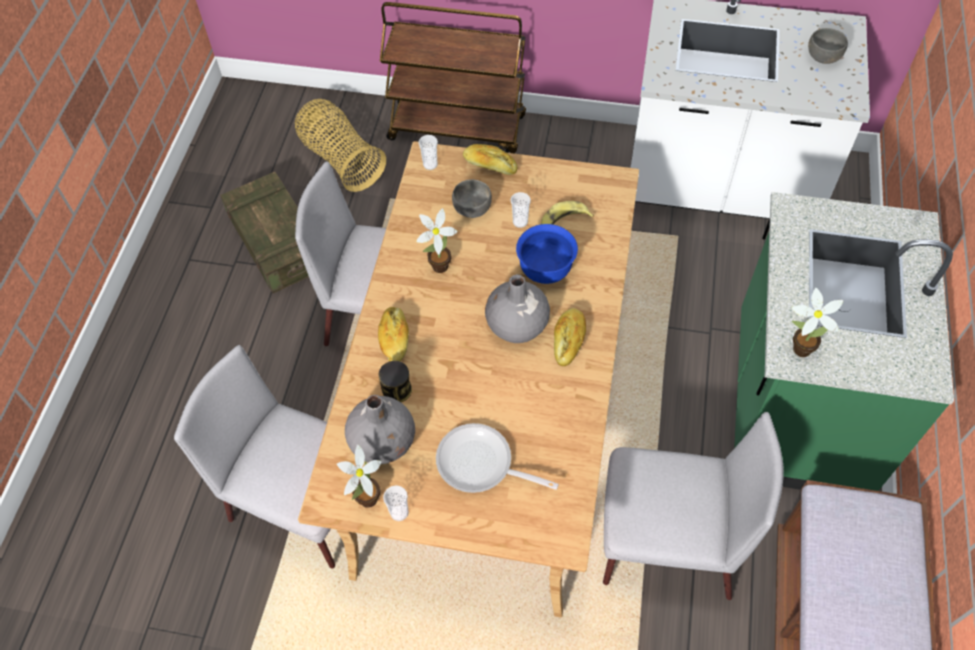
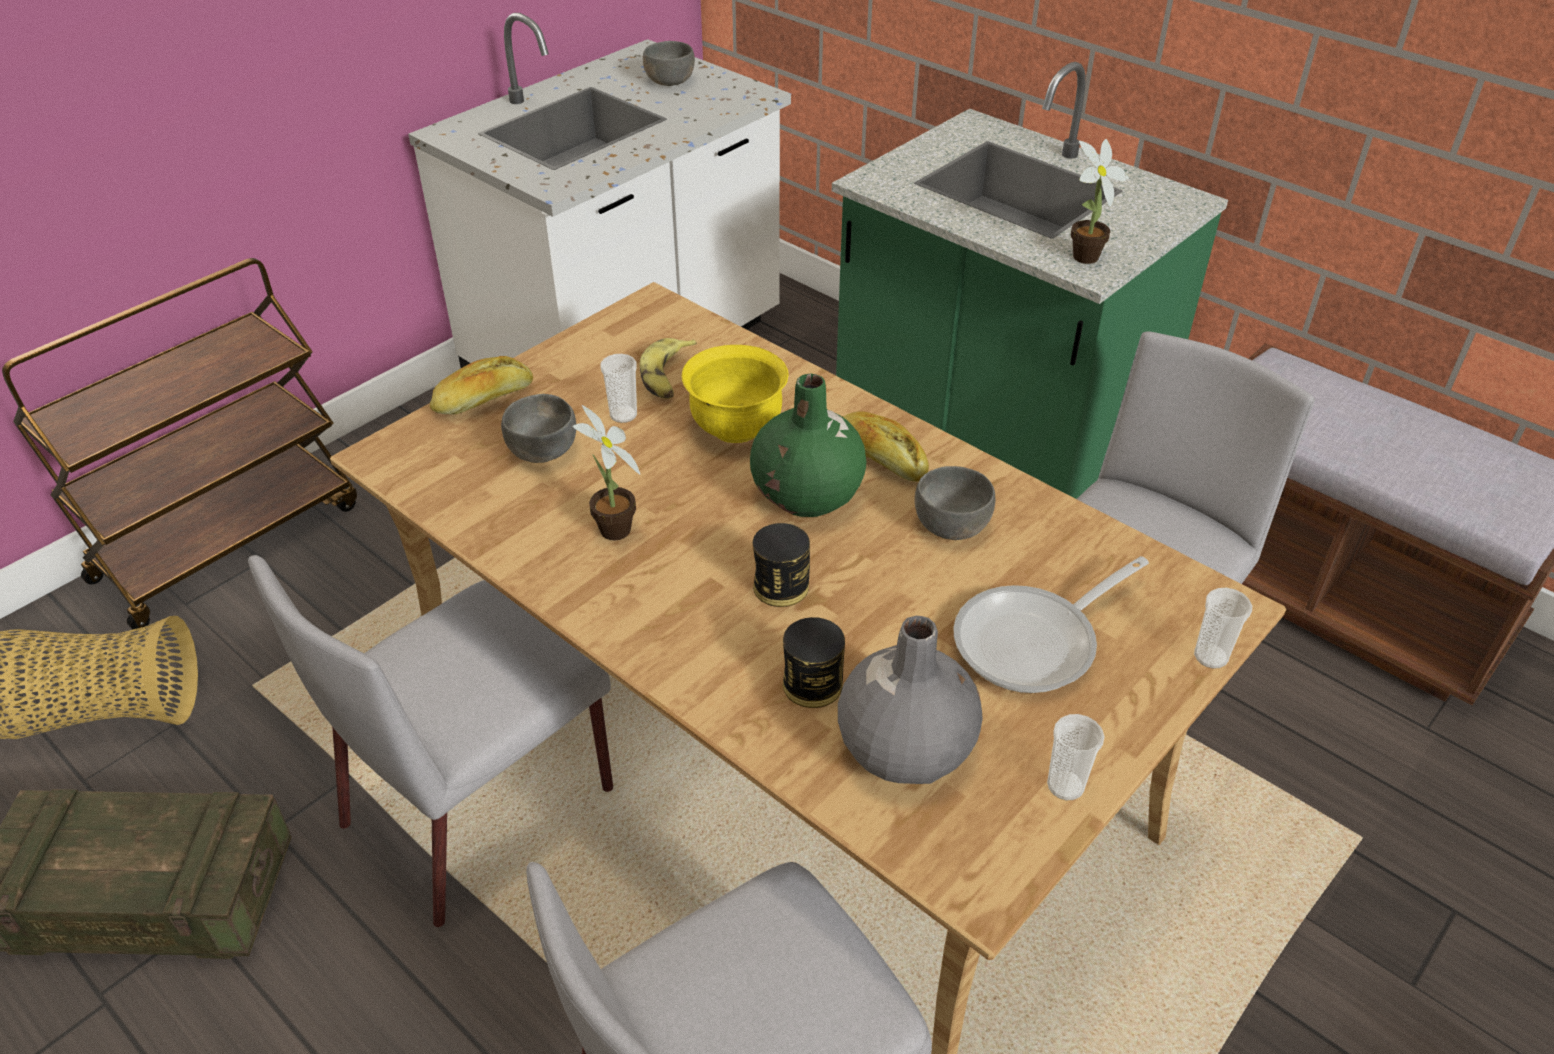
camera: 60 degrees left, 15 degrees down
potted plant [337,444,381,508] -> none
bread [378,307,409,361] -> none
cup [418,135,438,170] -> cup moved to [1194,588,1252,669]
grey vase [485,274,550,343] -> green vase [750,374,866,517]
blue bowl [516,224,578,284] -> yellow bowl [682,345,789,443]
none -> can [753,523,810,607]
none -> grey bowl [914,466,995,540]

